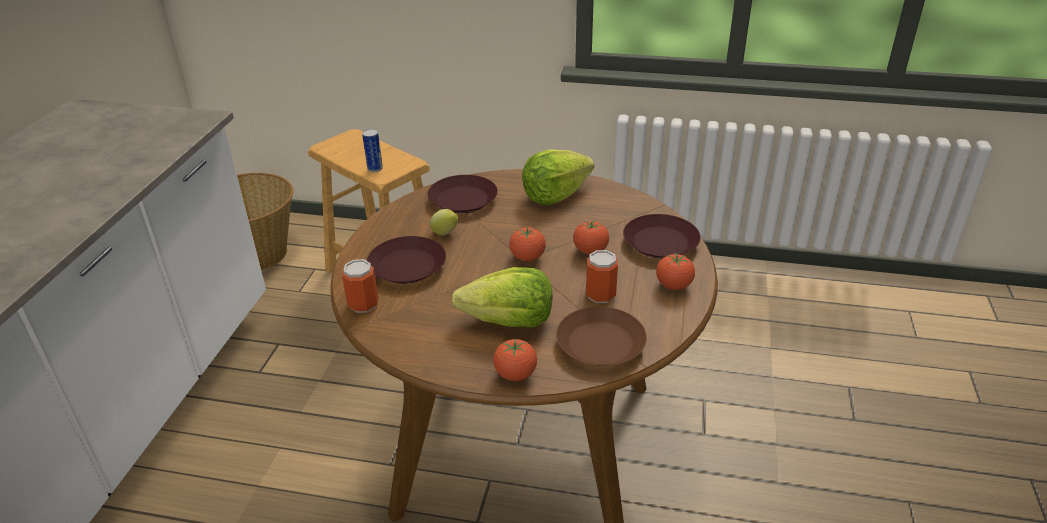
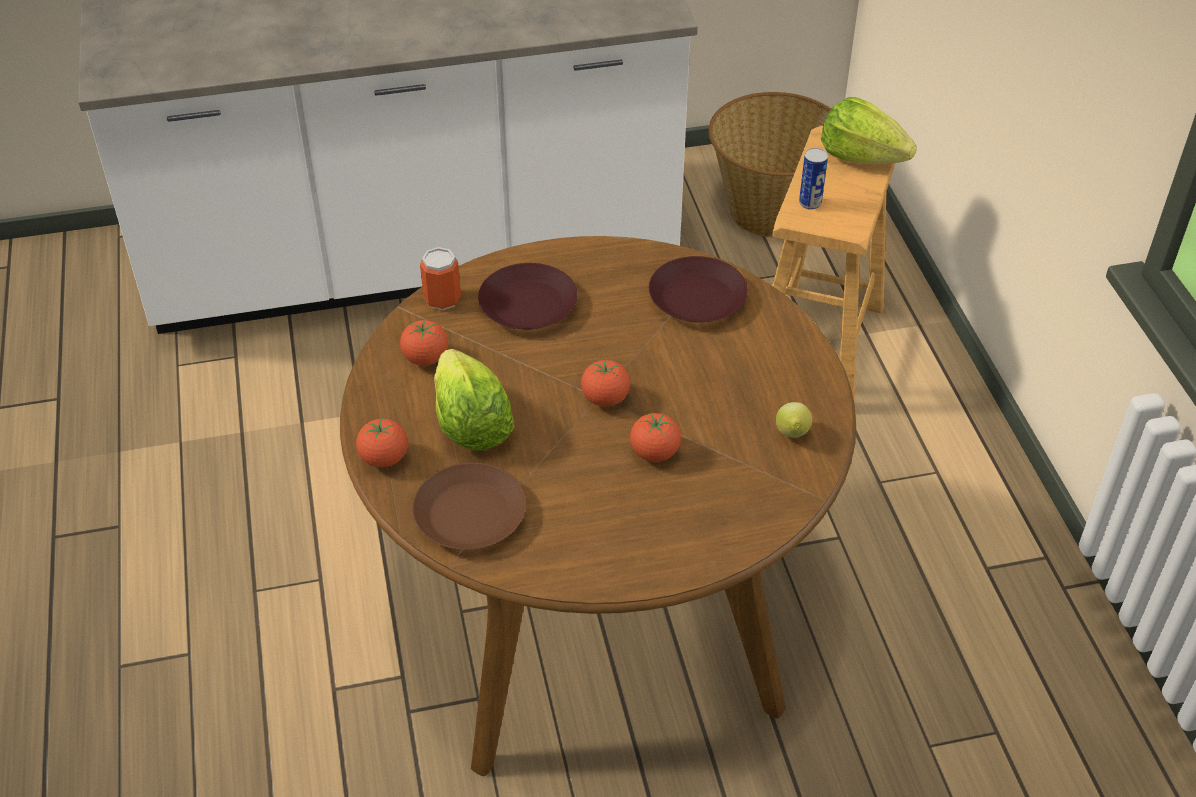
camera: 65 degrees right, 10 degrees up
lemon [430,209,458,235] -> lemon moved to [776,402,812,438]
lettuce [522,149,594,205] -> lettuce moved to [821,97,917,164]
can [586,250,618,303] -> none
brown plate [623,214,701,259] -> none
tomato [656,253,695,290] -> tomato moved to [400,319,448,366]

